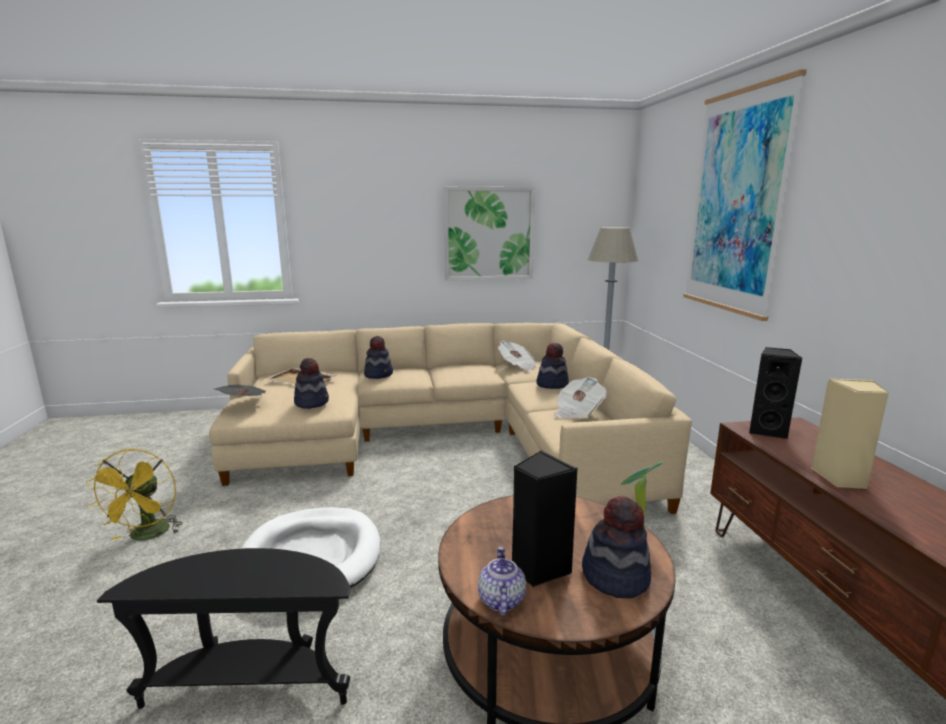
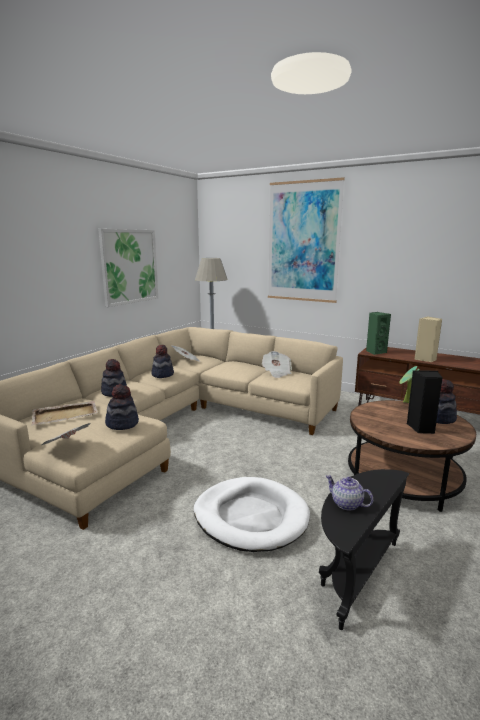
camera: 50 degrees left, 0 degrees up
yellow fan [86,448,183,541] -> none
teapot [478,547,526,616] -> teapot moved to [326,475,373,511]
hat [536,343,569,389] -> hat moved to [151,345,174,378]
black speaker [749,347,803,439] -> green speaker [366,312,391,355]

